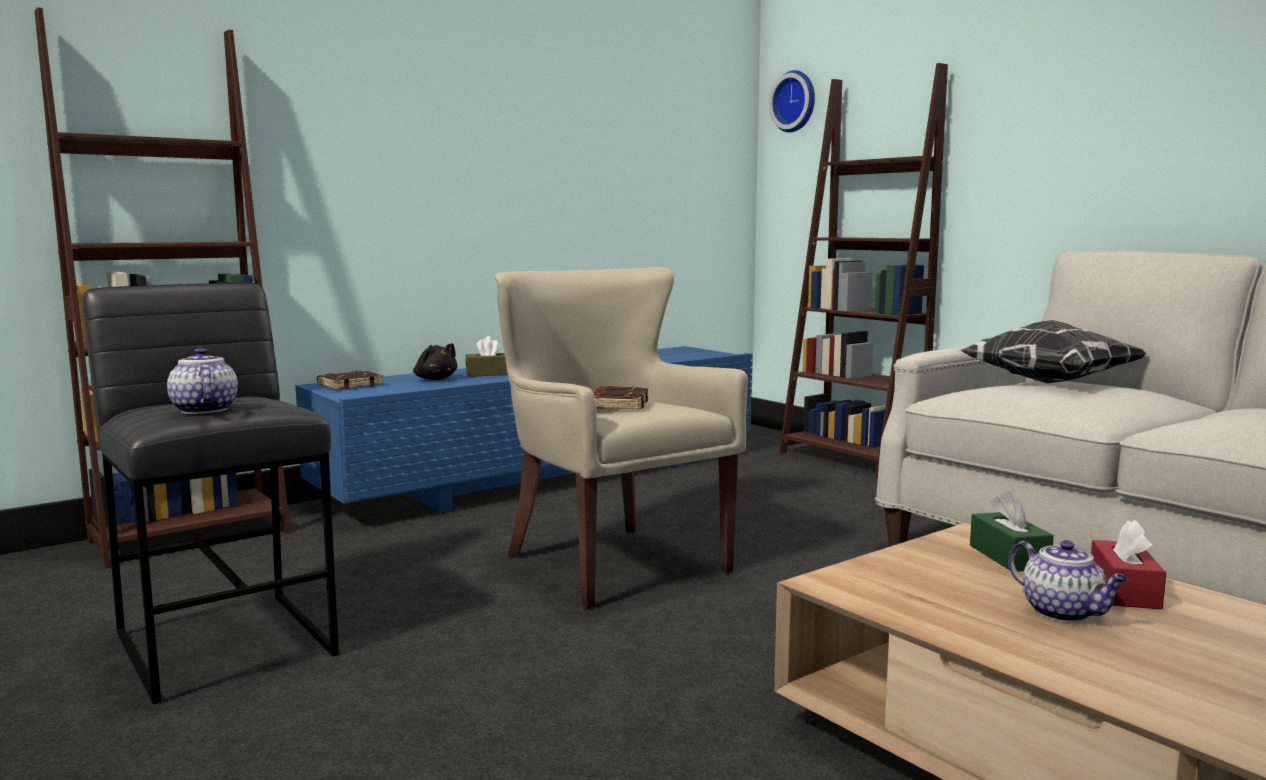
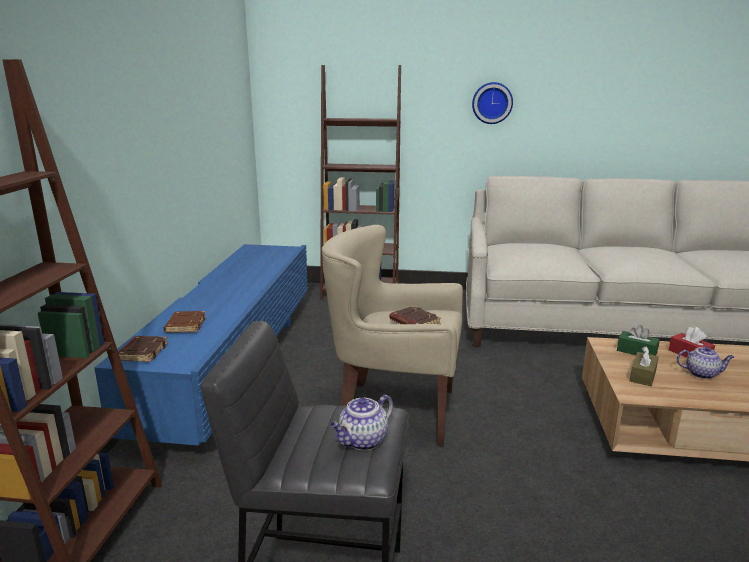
camera: 45 degrees left, 10 degrees up
teapot [167,348,238,414] -> teapot turned 60 degrees counterclockwise [330,395,394,450]
black plush toy [413,343,457,380] -> brown book [164,311,206,333]
brown tissue box [466,336,508,377] -> brown tissue box moved to [630,346,659,386]
wall clock [769,70,815,132] -> wall clock moved to [472,82,513,124]
pillow [959,320,1146,383] -> none

